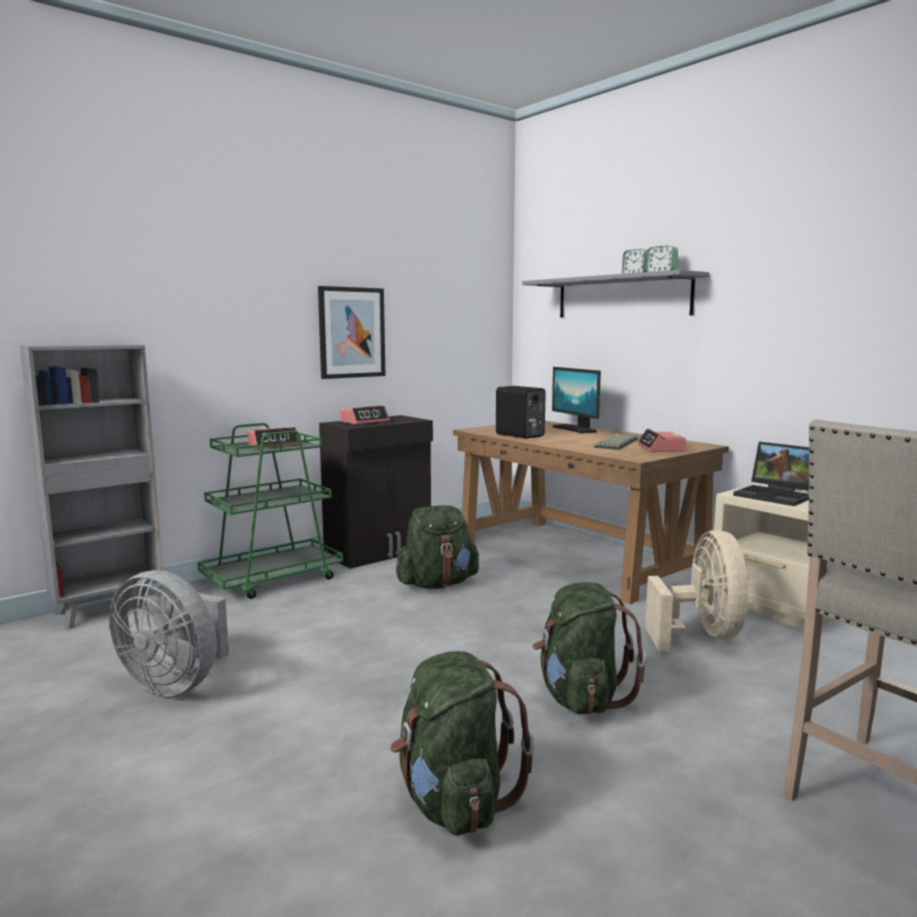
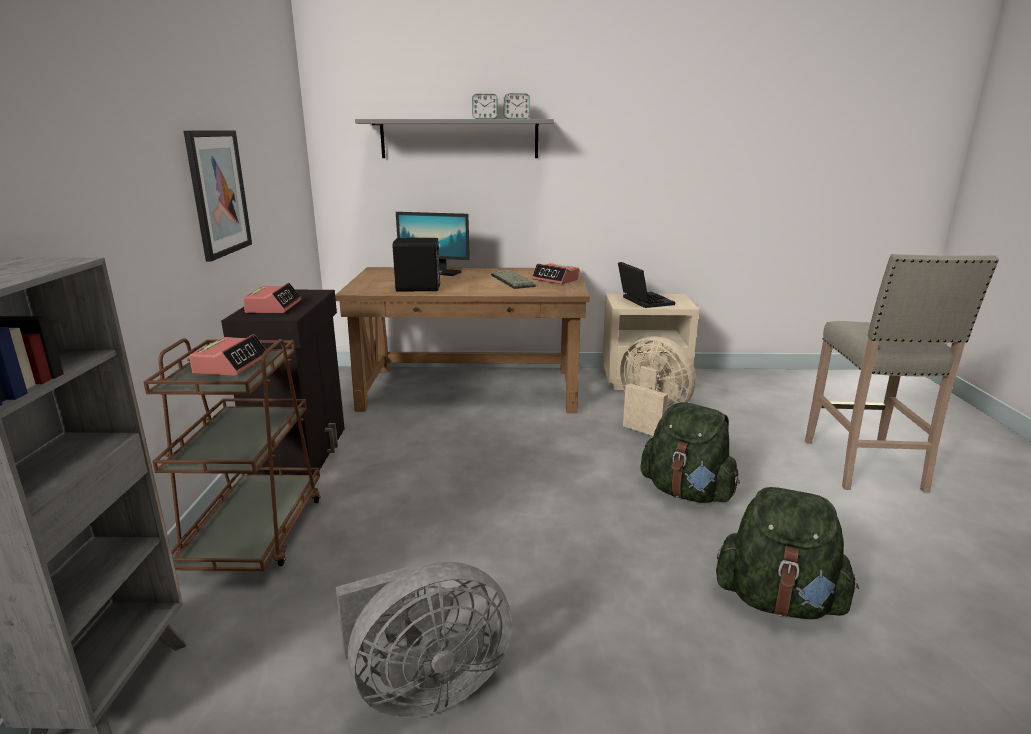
camera: 50 degrees left, 10 degrees up
green cart [198,423,343,599] -> brown cart [143,338,321,571]
green backpack [396,505,479,589] -> none
laptop [733,442,809,506] -> laptop turned 105 degrees counterclockwise [618,262,675,308]

